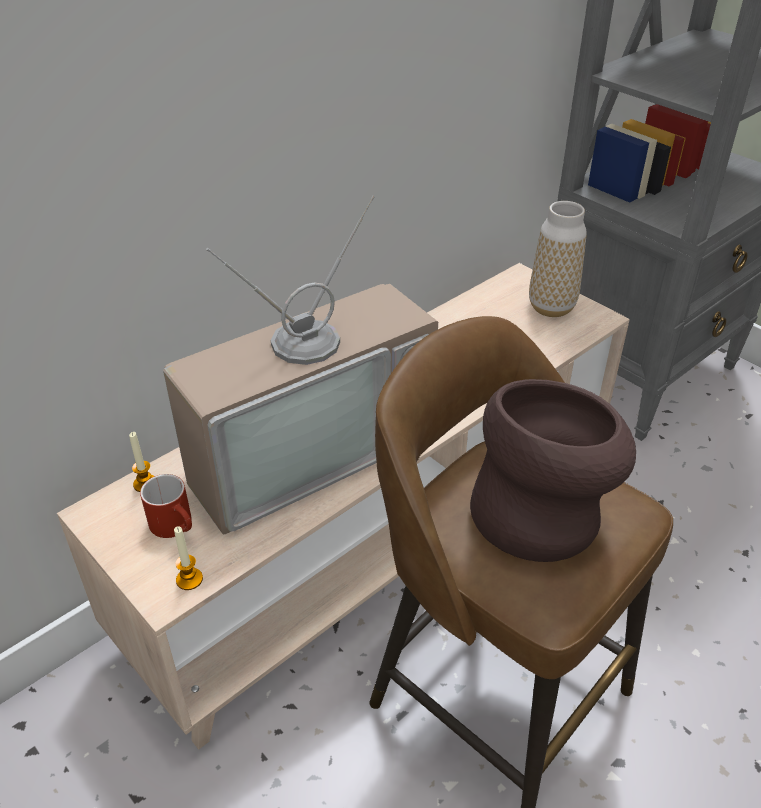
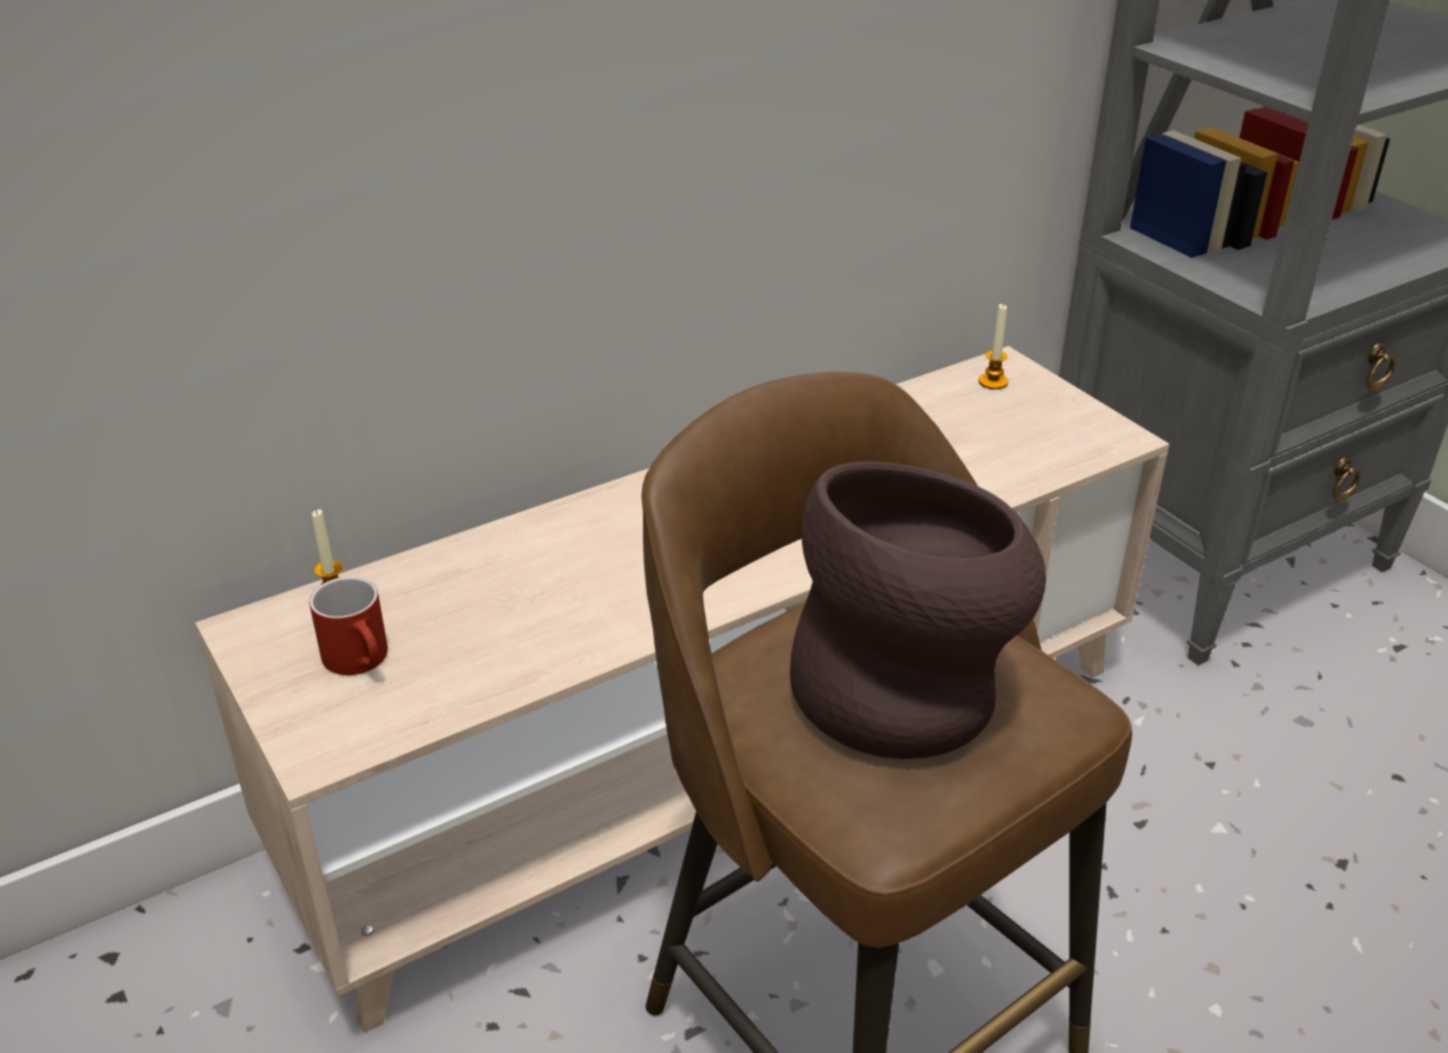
camera: 10 degrees right, 5 degrees down
television [163,196,438,534] -> none
candle [174,526,203,590] -> candle moved to [979,303,1008,390]
vase [529,201,587,317] -> none

